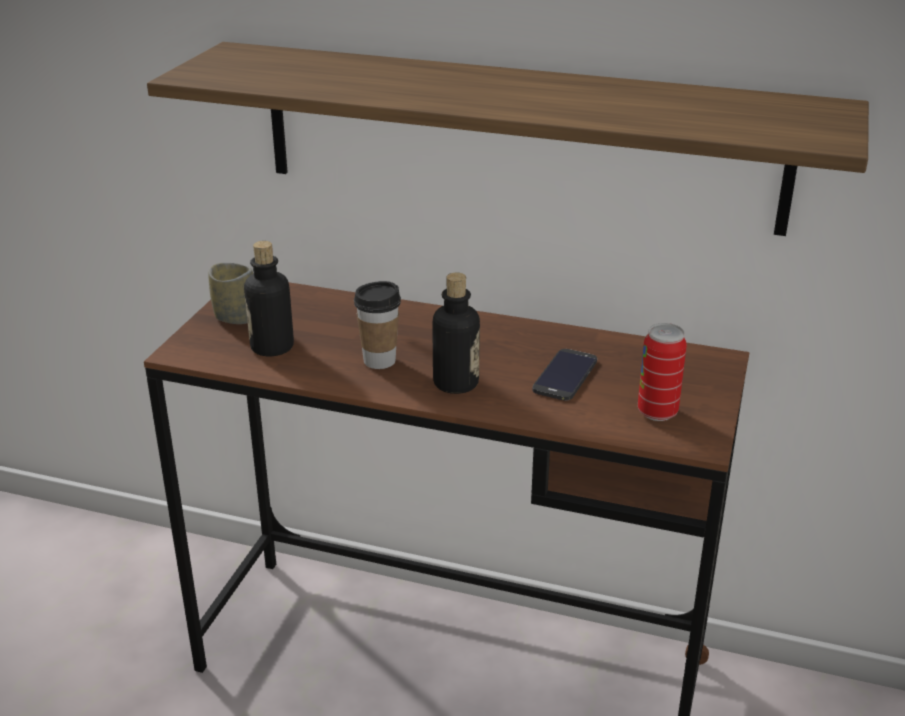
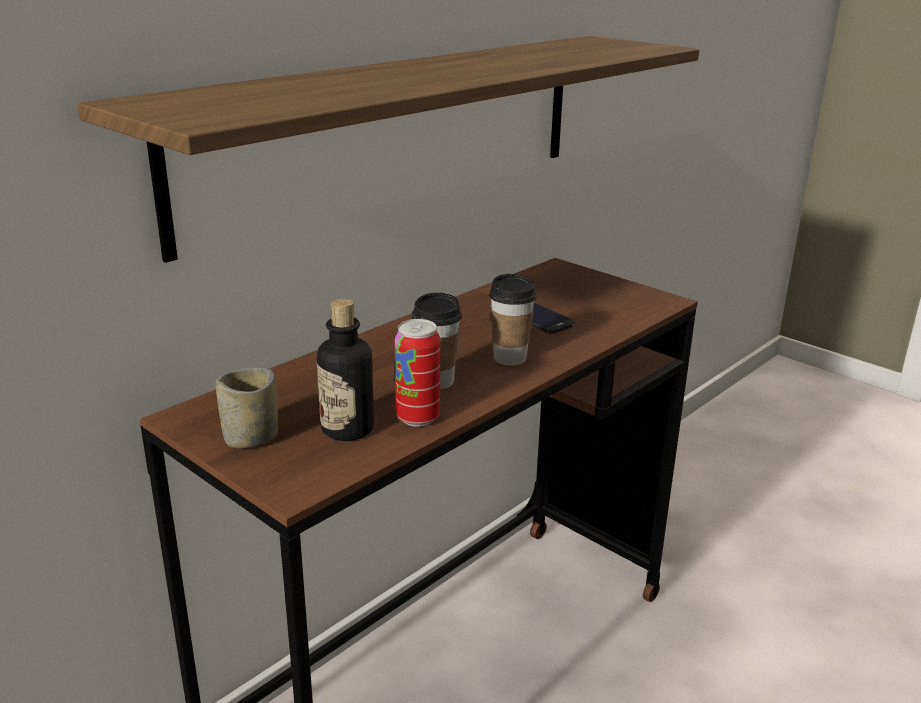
camera: 65 degrees left, 5 degrees down
bottle [432,273,480,394] -> cup [489,274,537,366]
can [638,323,687,421] -> can moved to [395,319,440,427]

